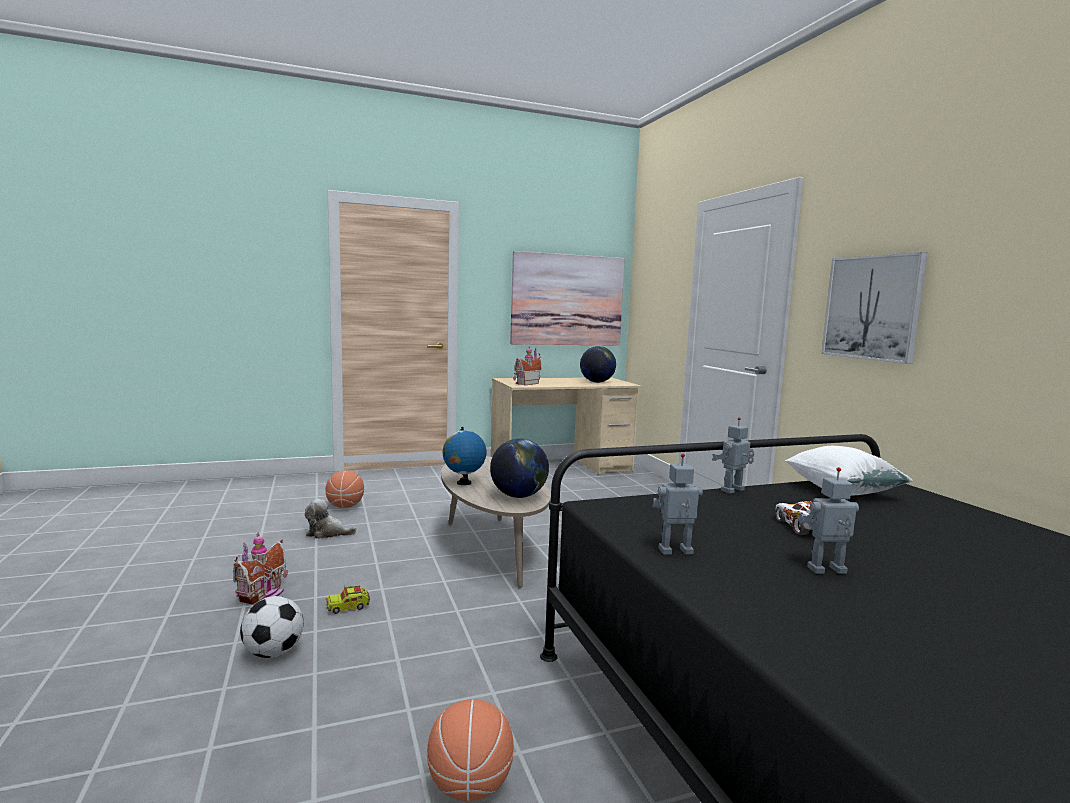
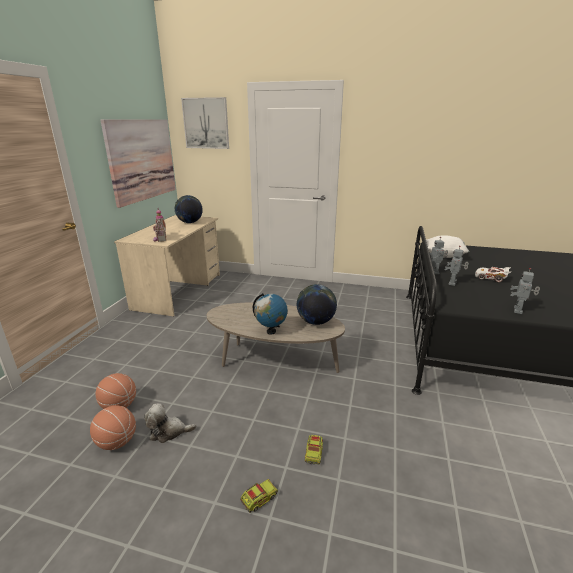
camera: 55 degrees left, 15 degrees up
toy house [233,533,288,605] -> toy truck [240,479,278,513]
football [240,596,304,658] -> none
plush toy [305,499,356,539] -> plush toy turned 45 degrees clockwise [144,403,196,443]
basketball [427,699,514,801] -> basketball moved to [90,405,136,450]
toy robot [799,467,859,574] -> toy robot moved to [444,246,469,286]
picture [821,252,928,364] -> picture moved to [181,97,229,149]

